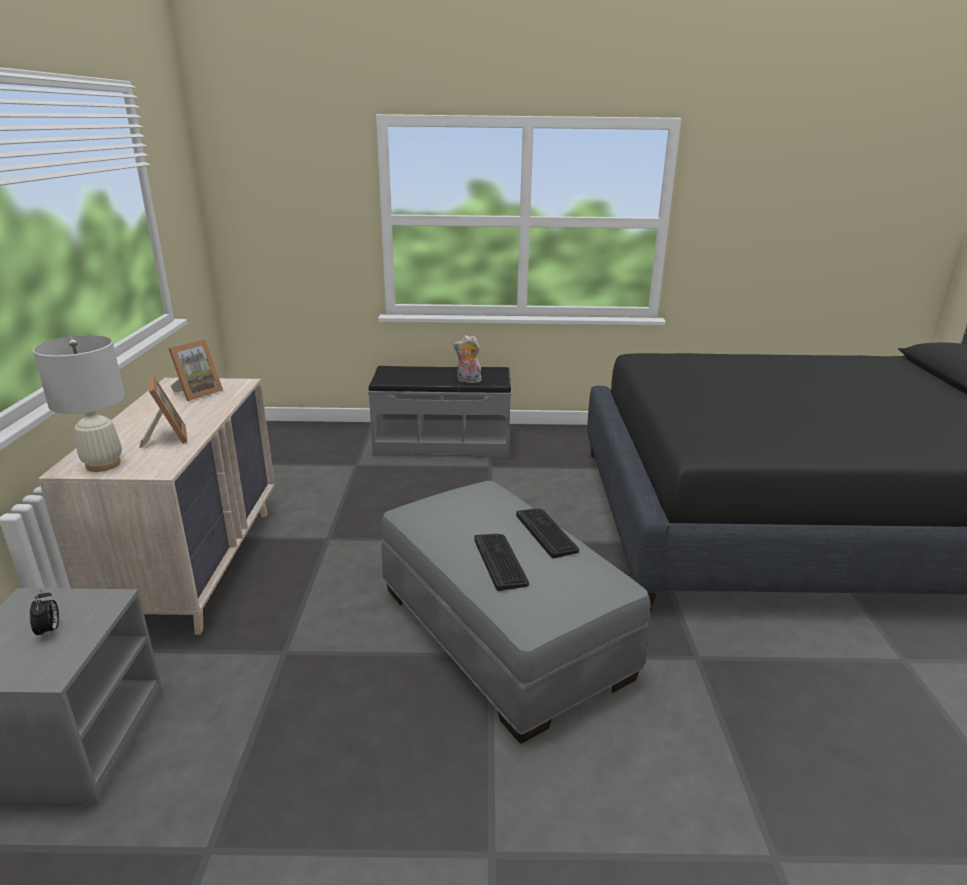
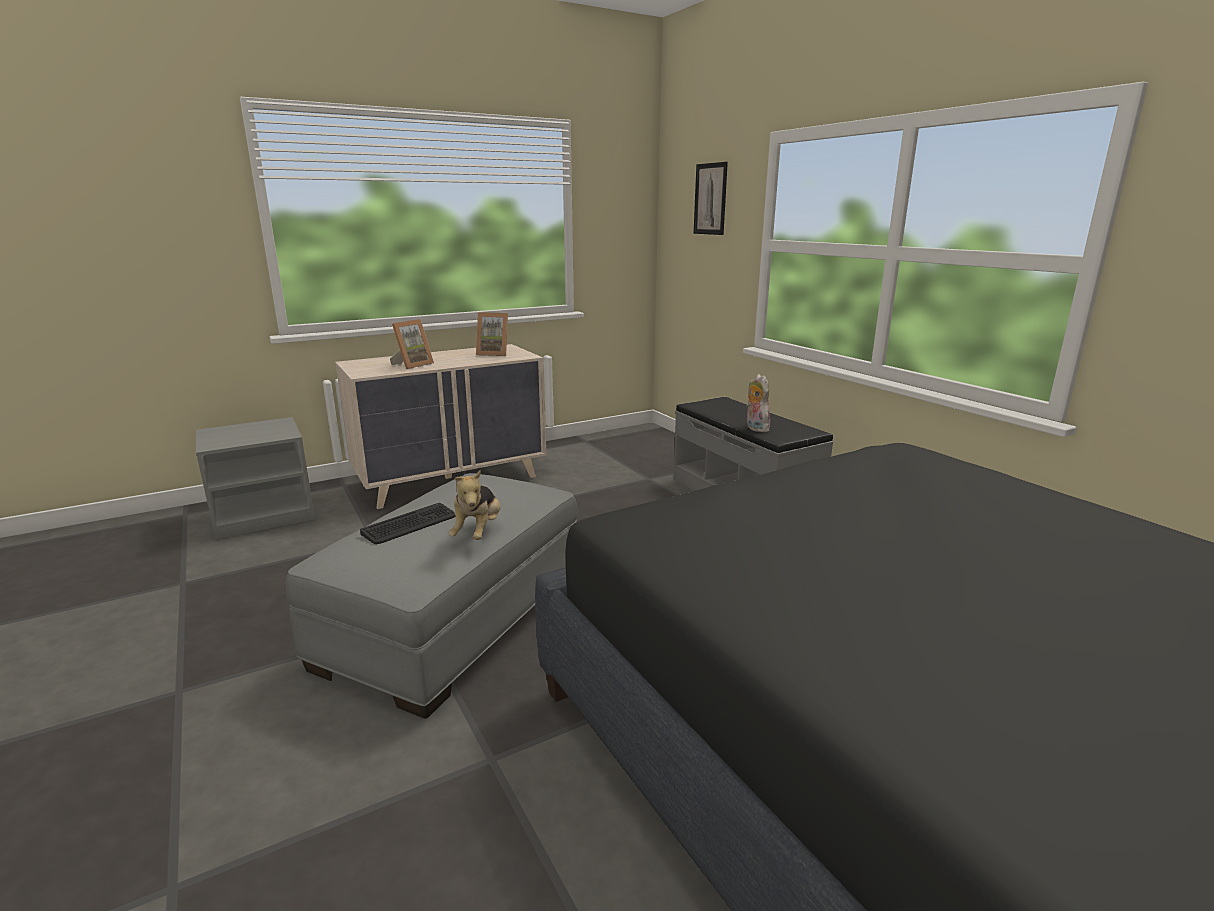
camera: 60 degrees right, 5 degrees down
alarm clock [30,590,59,637] -> none
white table lamp [33,335,125,472] -> none
keyboard [516,509,579,558] -> plush toy [449,470,501,540]
none -> picture [693,162,728,235]

